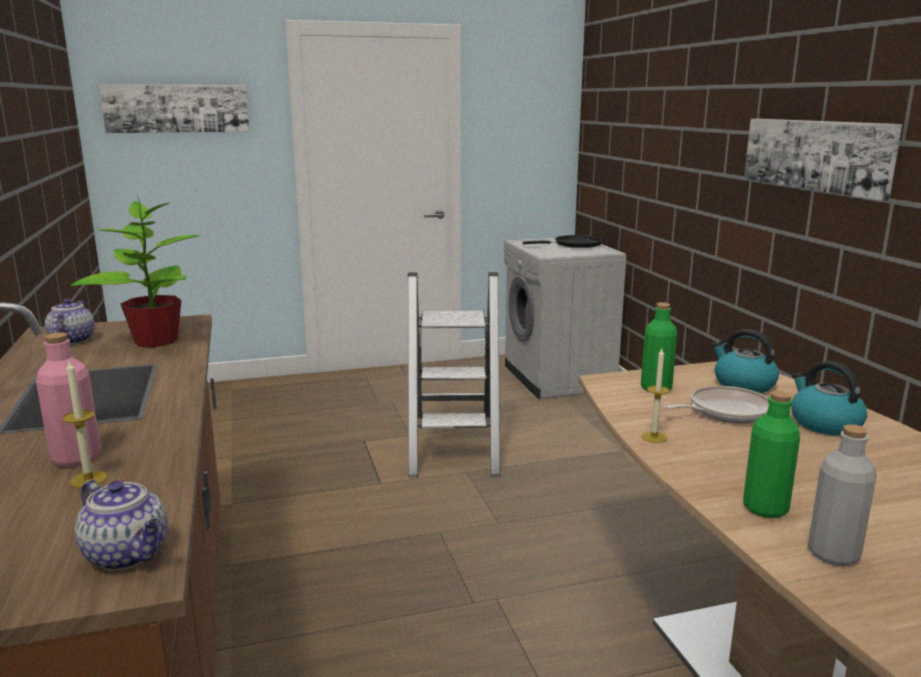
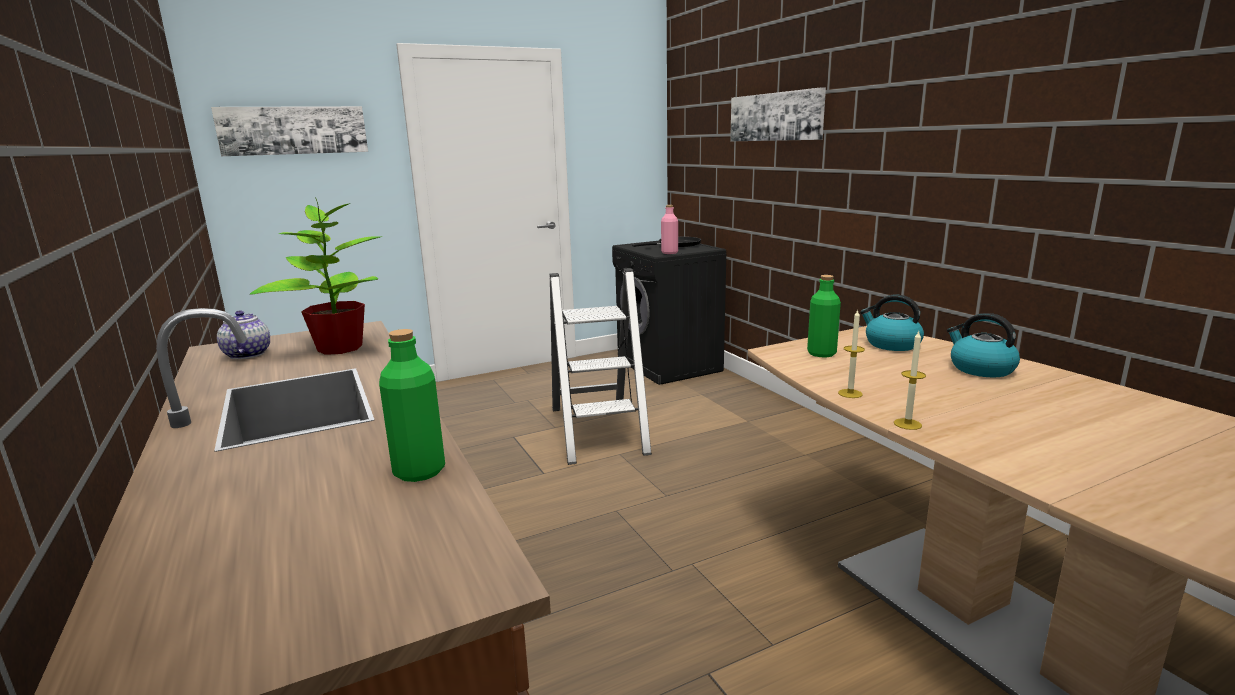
camera: 10 degrees left, 0 degrees up
pink bottle [36,332,101,467] -> pink bottle moved to [661,205,678,254]
candle [62,361,107,488] -> candle moved to [894,331,926,430]
teapot [75,480,167,570] -> none
white washing machine [504,238,626,399] -> black washing machine [612,241,726,385]
frying pan [663,386,769,423] -> none
green bottle [743,390,800,518] -> green bottle moved to [379,329,445,482]
picture [744,119,902,201] -> picture moved to [730,87,826,141]
grey bottle [808,424,877,566] -> none

